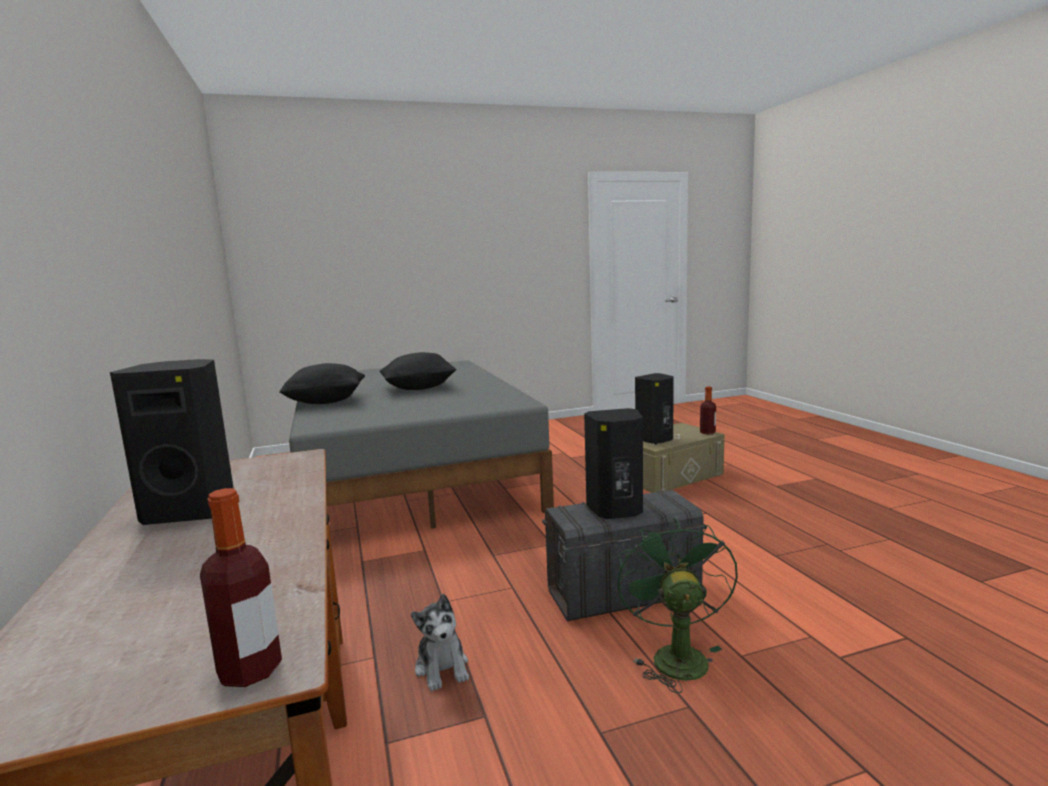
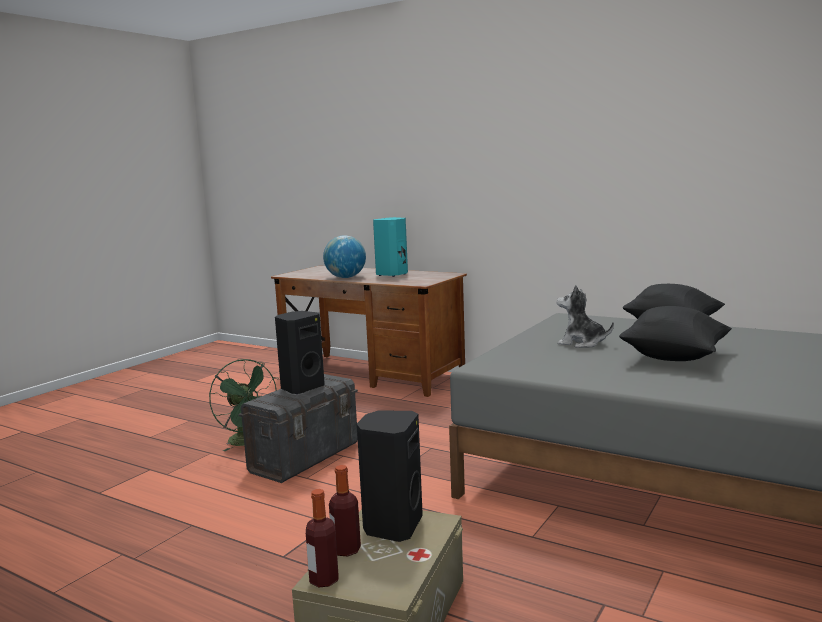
camera: 140 degrees right, 0 degrees up
black speaker [110,359,233,525] -> turquoise speaker [373,217,408,277]
bottle [200,488,282,687] -> bottle moved to [329,465,361,556]
plush toy [411,594,469,691] -> plush toy moved to [557,285,614,348]
none -> globe [323,235,366,278]

